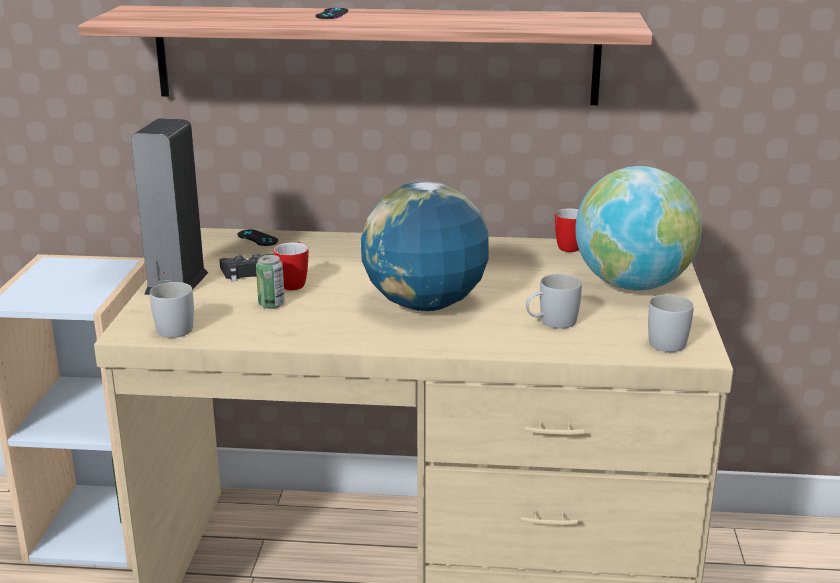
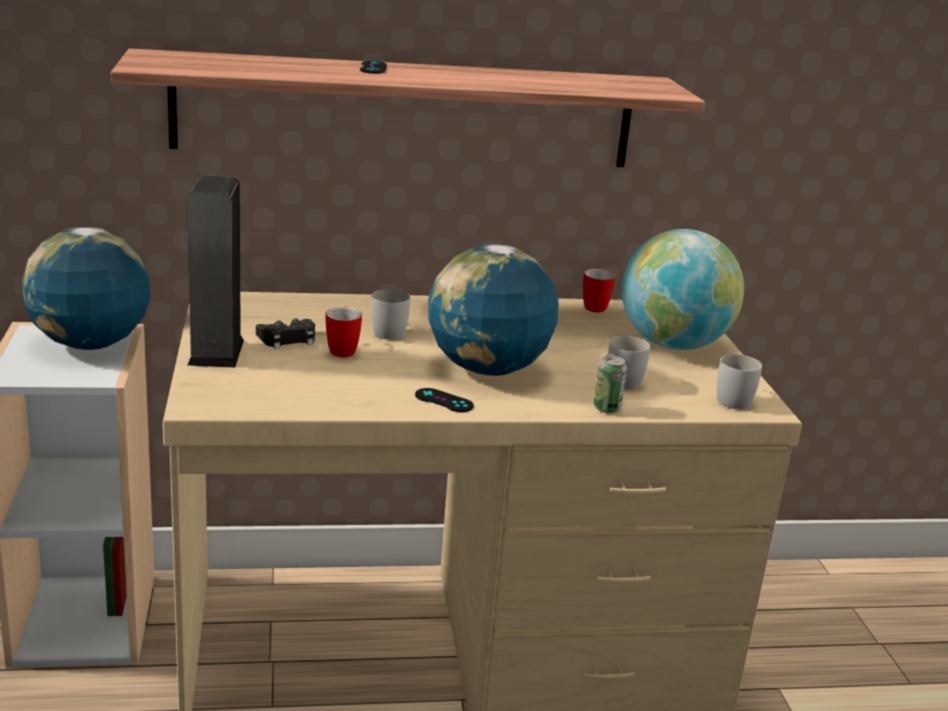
camera: 15 degrees left, 0 degrees up
white mug [150,282,194,338] -> white mug moved to [371,289,410,340]
black game controller [238,230,278,246] -> black game controller moved to [415,388,474,412]
can [256,255,285,309] -> can moved to [594,356,627,413]
none -> globe [22,227,150,350]

